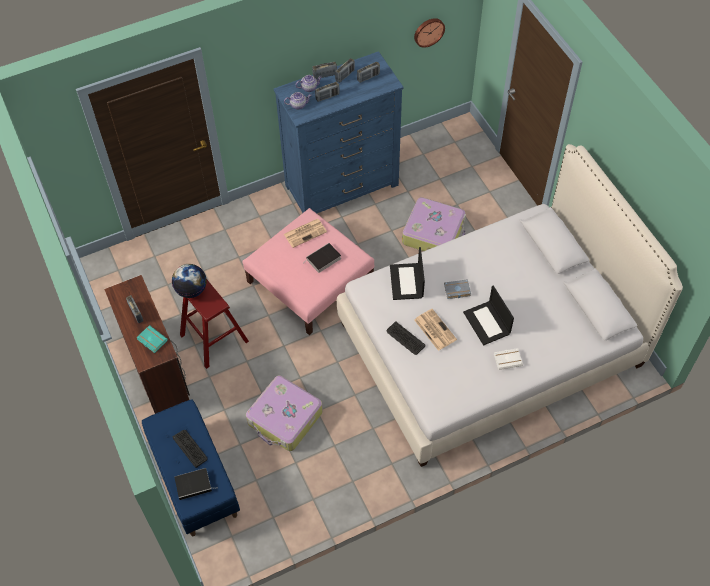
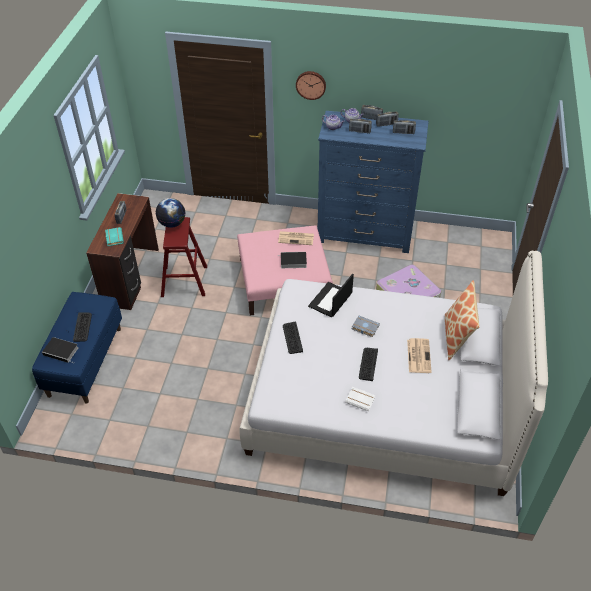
camera: 35 degrees right, 10 degrees down
suitcase [246,376,323,451] -> none
wall clock [414,18,445,48] -> wall clock moved to [296,71,326,100]
newspaper [415,309,457,351] -> newspaper moved to [407,338,432,373]
laptop [463,285,514,346] -> keyboard [359,348,378,381]
none -> pillow [445,280,480,360]

